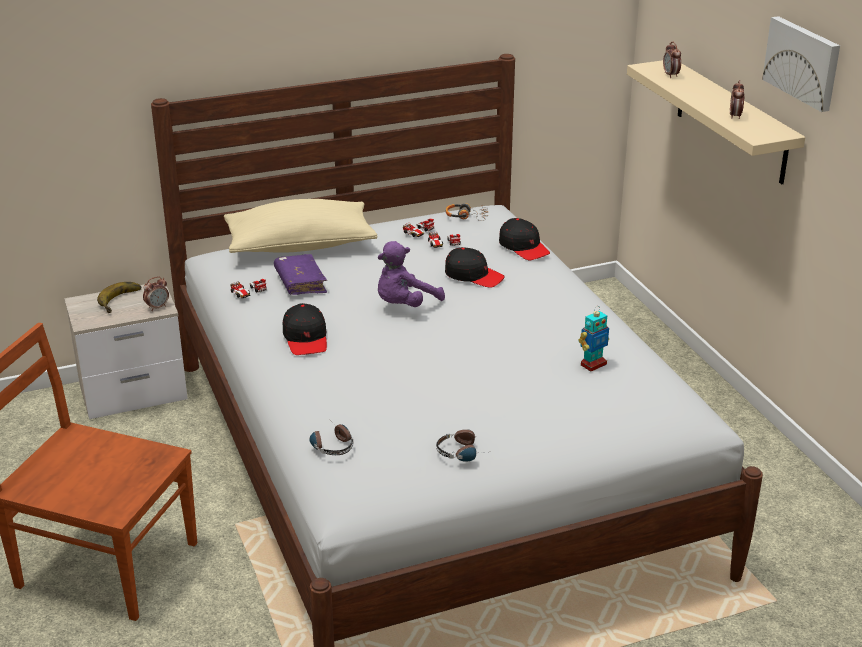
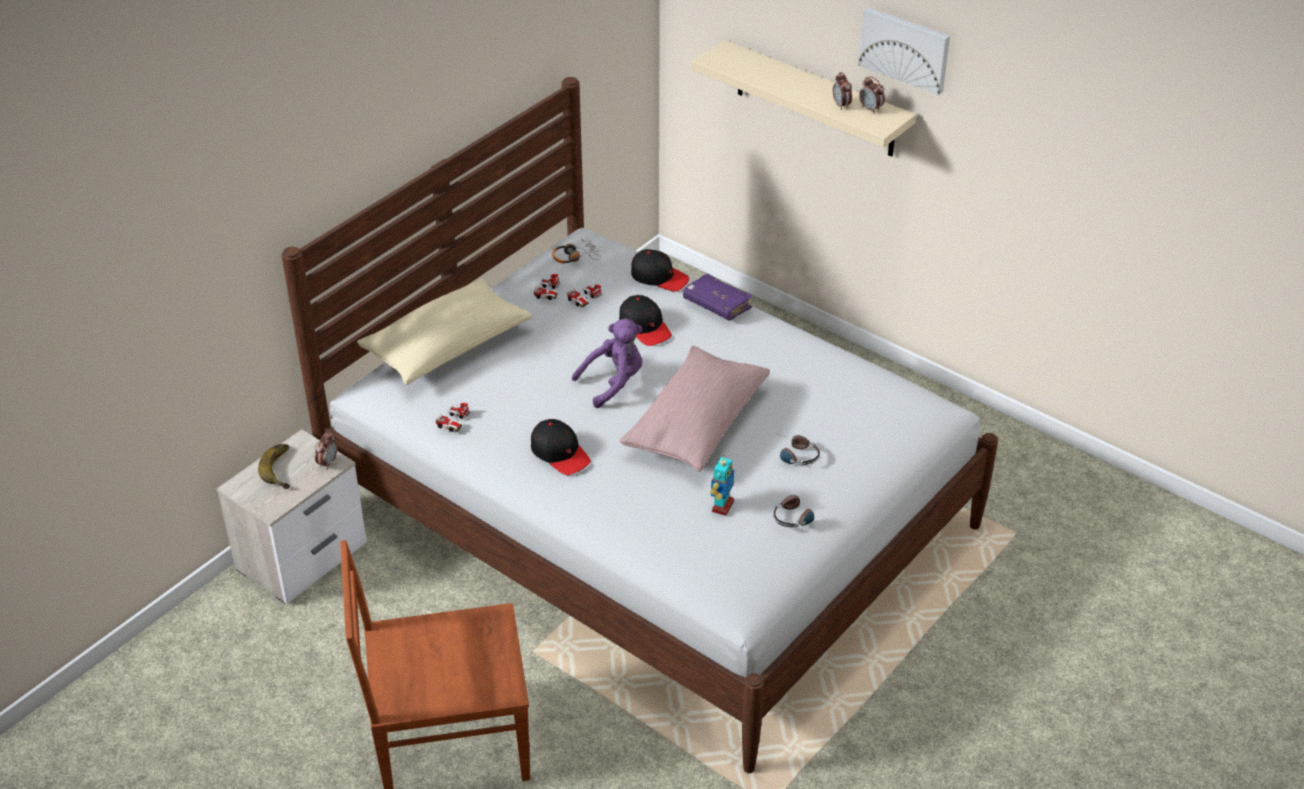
camera: 30 degrees left, 10 degrees up
purple book [274,254,327,295] -> purple book moved to [683,274,753,321]
headphones [309,423,353,455] -> headphones moved to [778,434,820,466]
purple plush toy [378,241,445,307] -> purple plush toy turned 135 degrees counterclockwise [572,319,643,408]
black cap [445,247,504,287] -> black cap turned 60 degrees clockwise [619,295,672,346]
toy robot [579,306,609,371] -> toy robot moved to [710,455,734,516]
alarm clock [663,41,681,78] -> alarm clock moved to [859,76,885,114]
none -> pink pillow [620,346,770,472]

